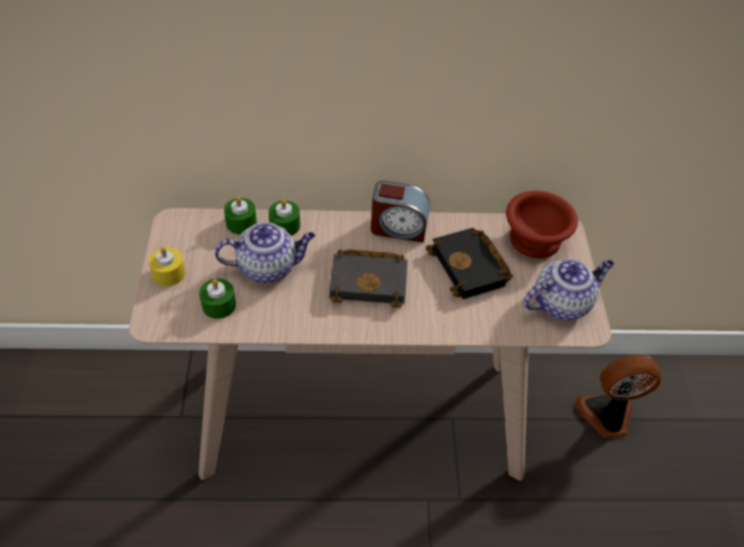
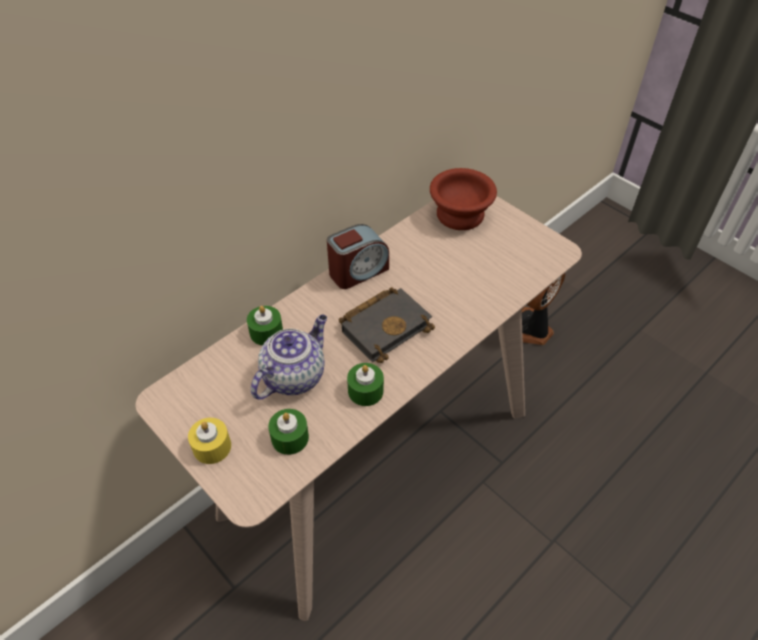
camera: 40 degrees left, 0 degrees up
green candle [224,196,257,234] -> green candle moved to [347,363,384,406]
black book [426,228,513,299] -> none
teapot [523,258,614,320] -> none

